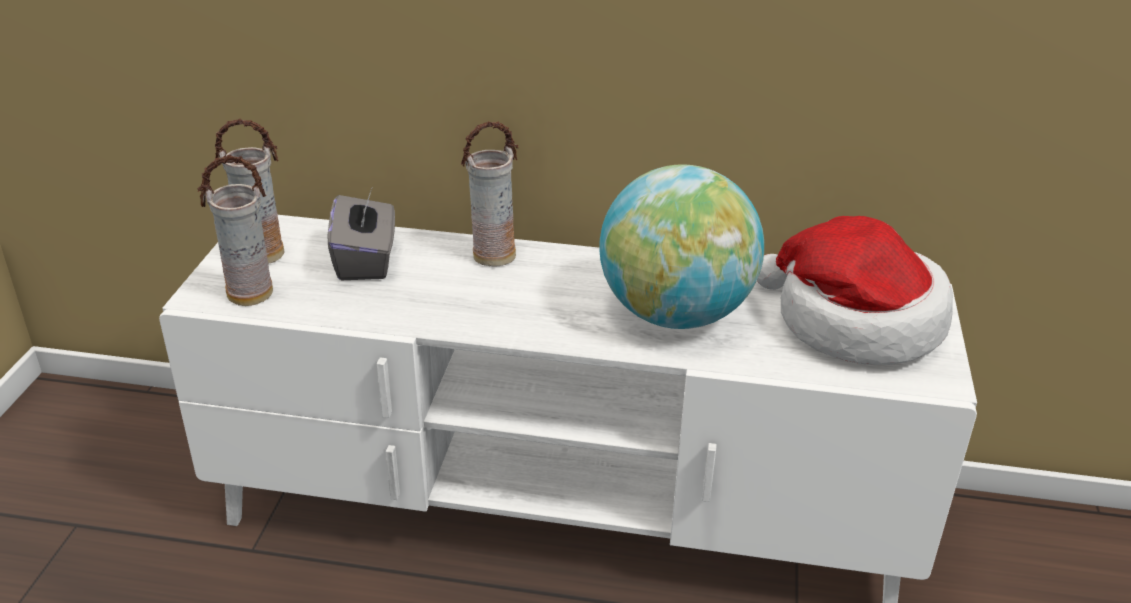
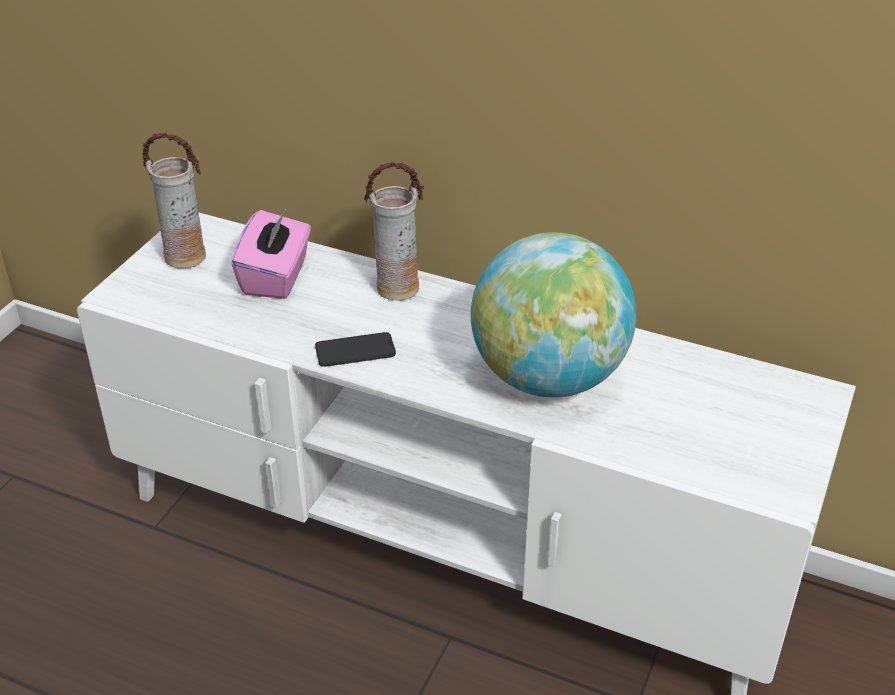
camera: 15 degrees right, 5 degrees up
vase [197,155,273,306] -> none
grey tissue box [327,189,395,280] -> pink tissue box [231,209,311,299]
hat [757,216,953,365] -> none
none -> phone [315,332,396,367]

